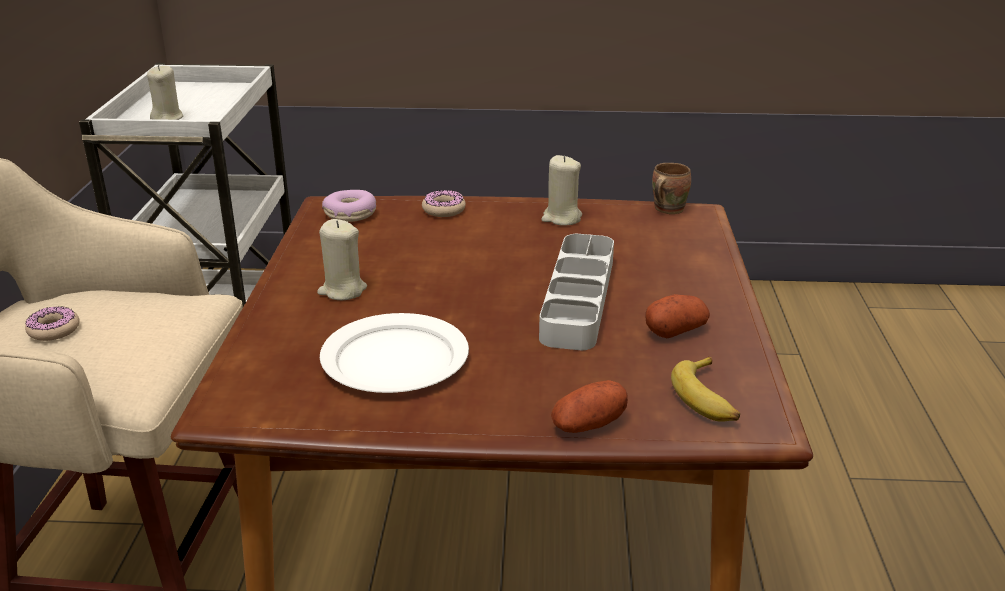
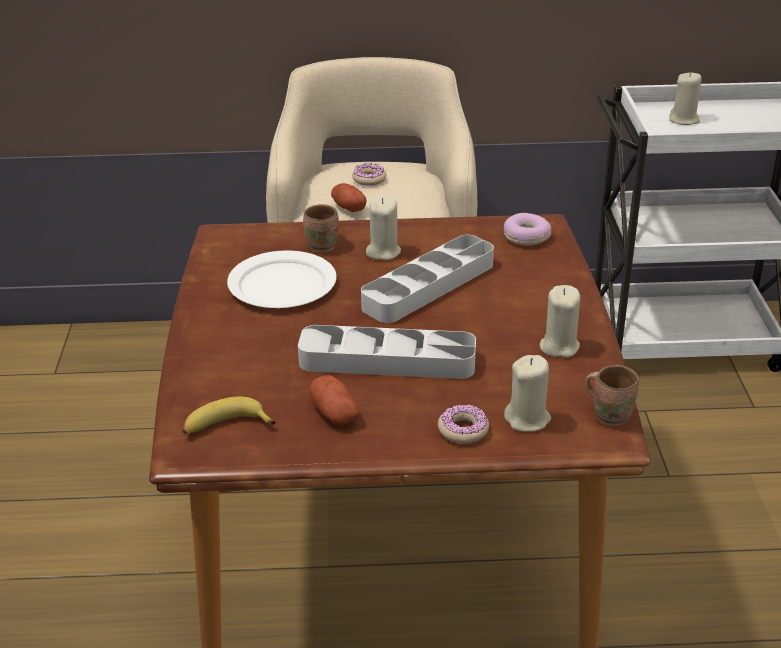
camera: 85 degrees right, 5 degrees up
donut [422,190,466,217] -> donut moved to [438,404,489,444]
potato [551,380,628,433] -> potato moved to [331,183,367,212]
none -> brown mug [303,204,339,253]
none -> grey tray [361,235,494,323]
none -> beige candle [504,355,551,432]

